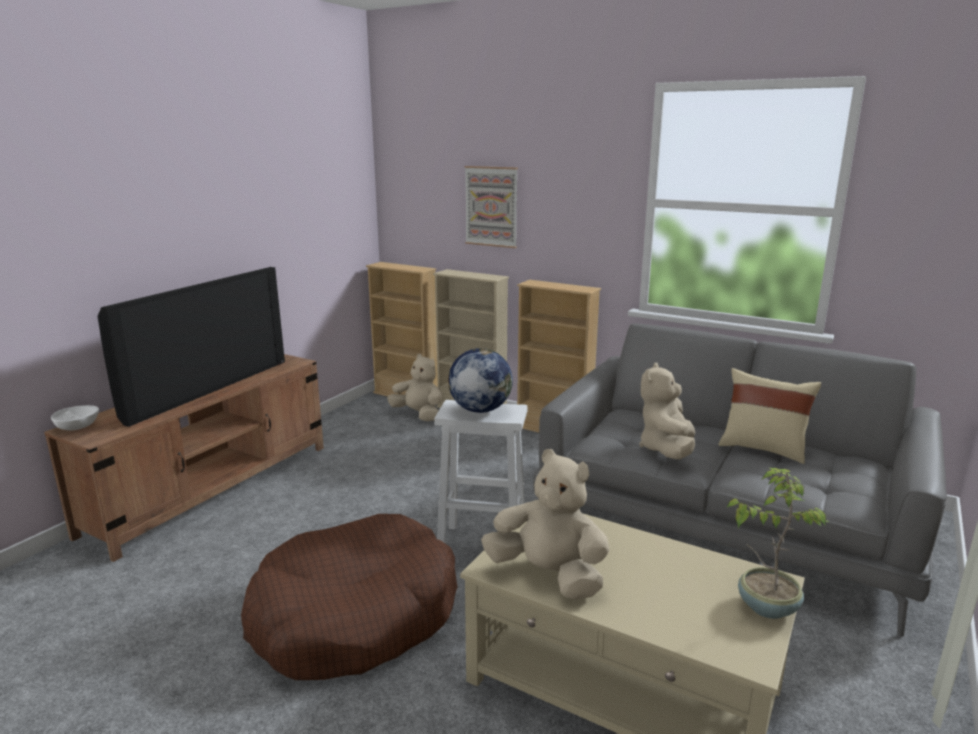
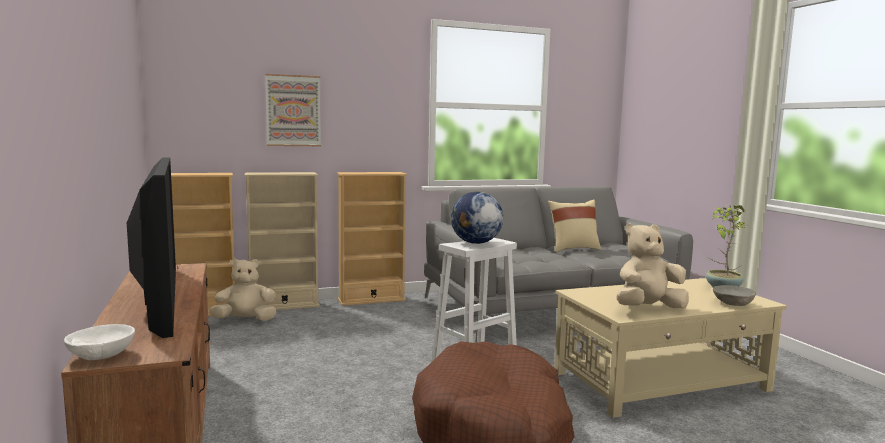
camera: 50 degrees left, 10 degrees down
beige plush toy [639,363,695,459] -> none
none -> grey bowl [713,285,756,306]

